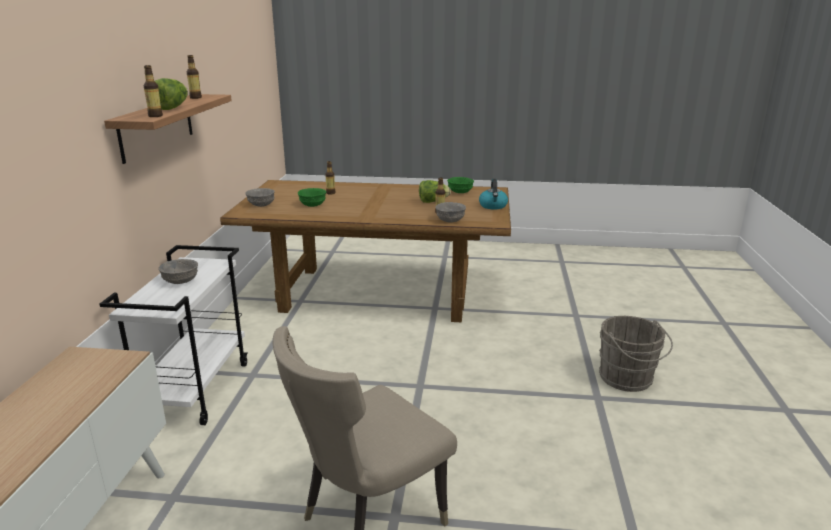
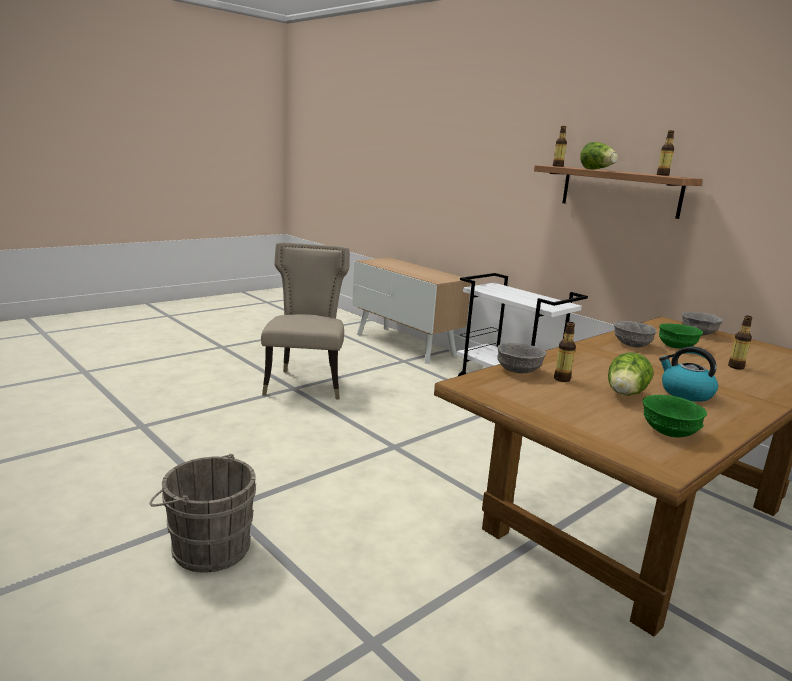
camera: 130 degrees right, 5 degrees down
grey bowl [159,259,198,284] -> grey bowl moved to [614,321,657,348]
kettle [479,179,508,209] -> kettle moved to [659,346,718,402]

